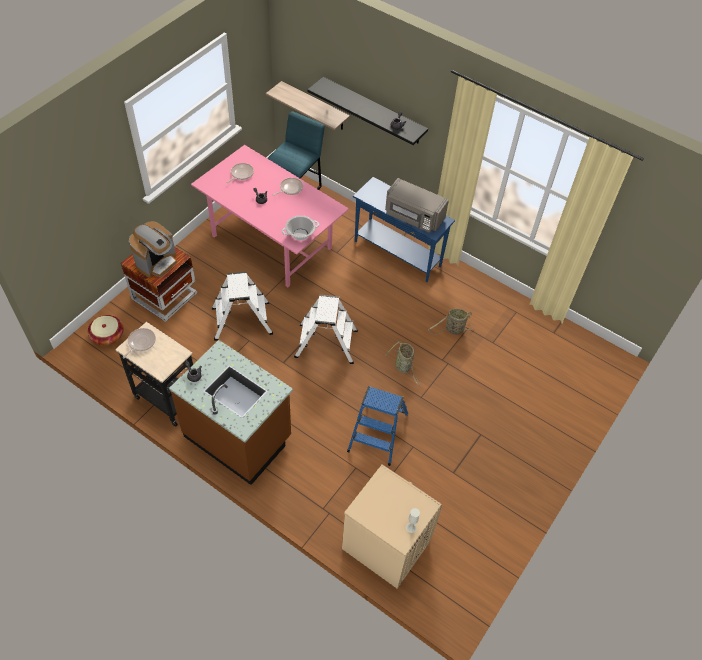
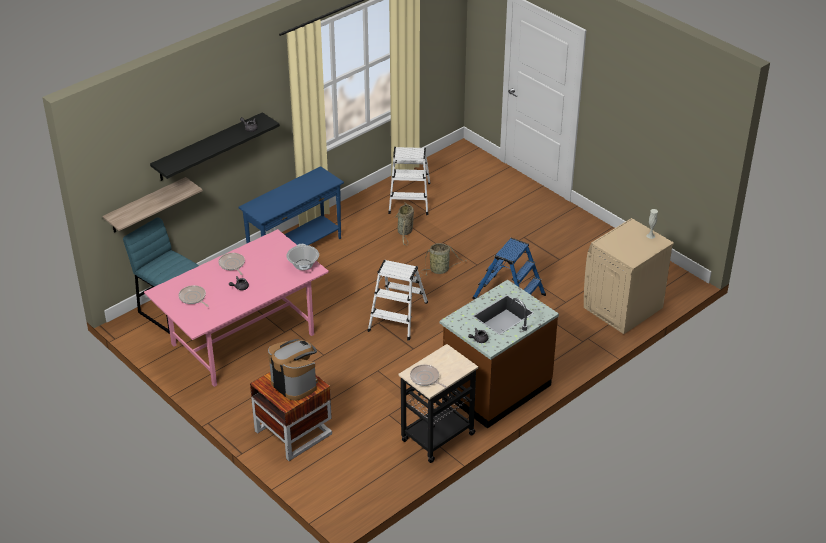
camera: 75 degrees left, 15 degrees down
basket [88,315,124,345] -> none
white step ladder [212,272,273,341] -> white step ladder moved to [388,147,430,215]
grey microwave [385,178,449,233] -> none

